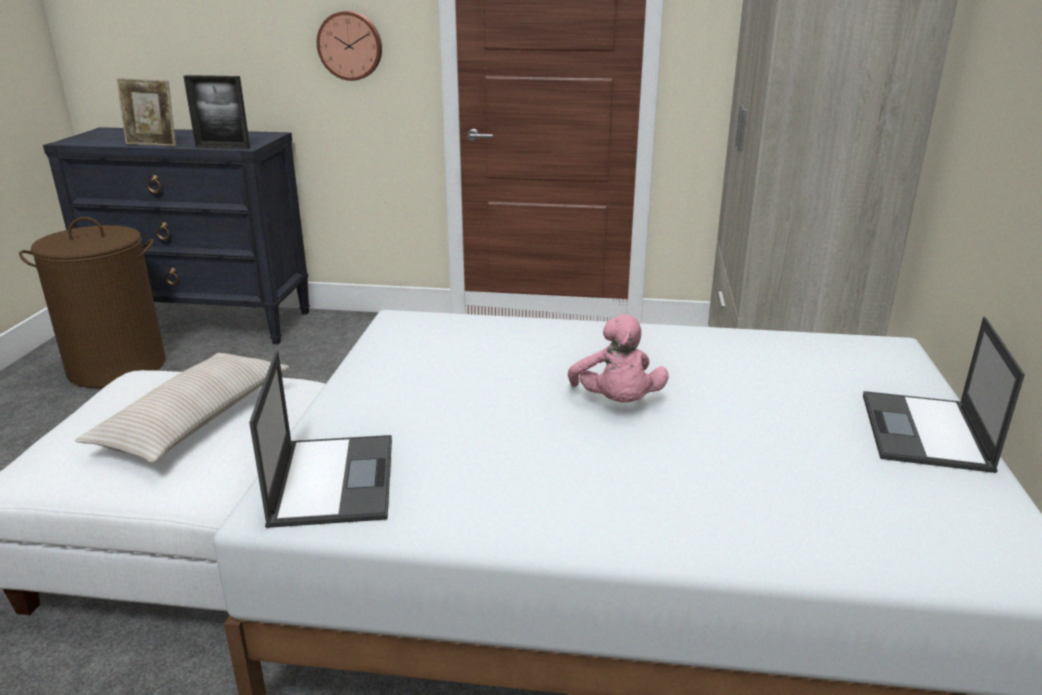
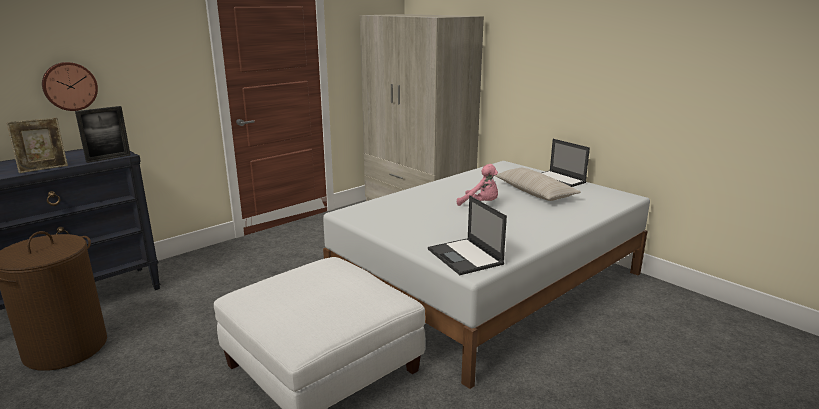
camera: 50 degrees left, 5 degrees down
beige pillow [75,353,289,463] -> beige pillow moved to [494,168,581,201]
laptop [249,350,392,528] -> laptop turned 150 degrees counterclockwise [428,195,507,275]
wall clock [317,11,382,81] -> wall clock moved to [42,62,98,111]

